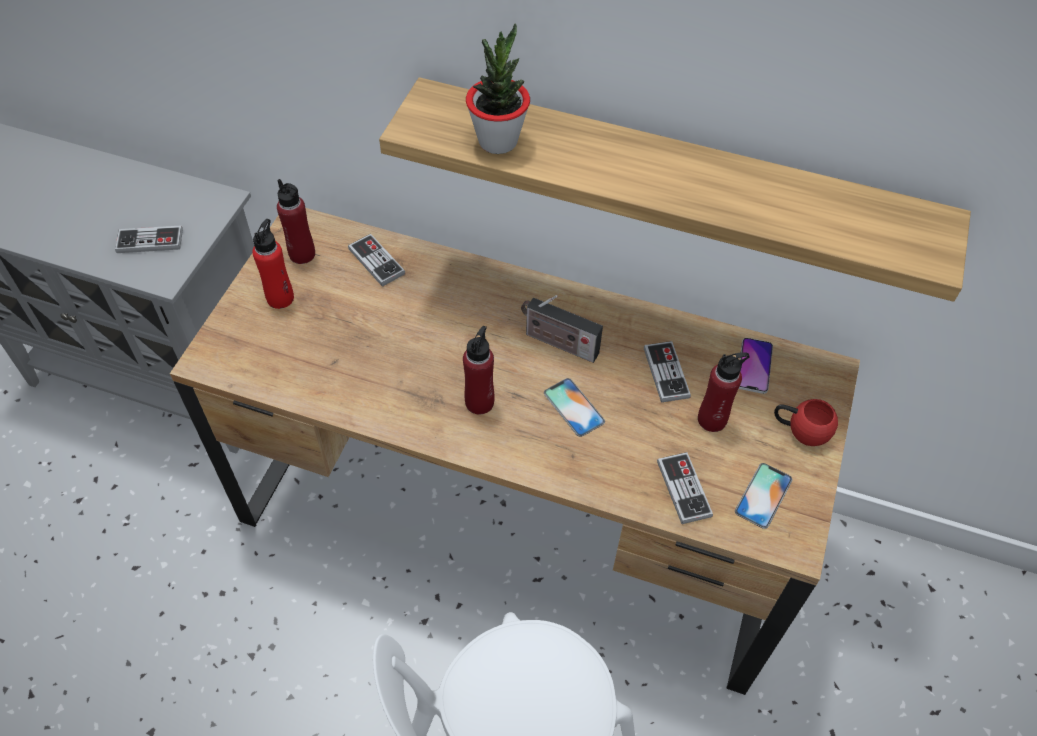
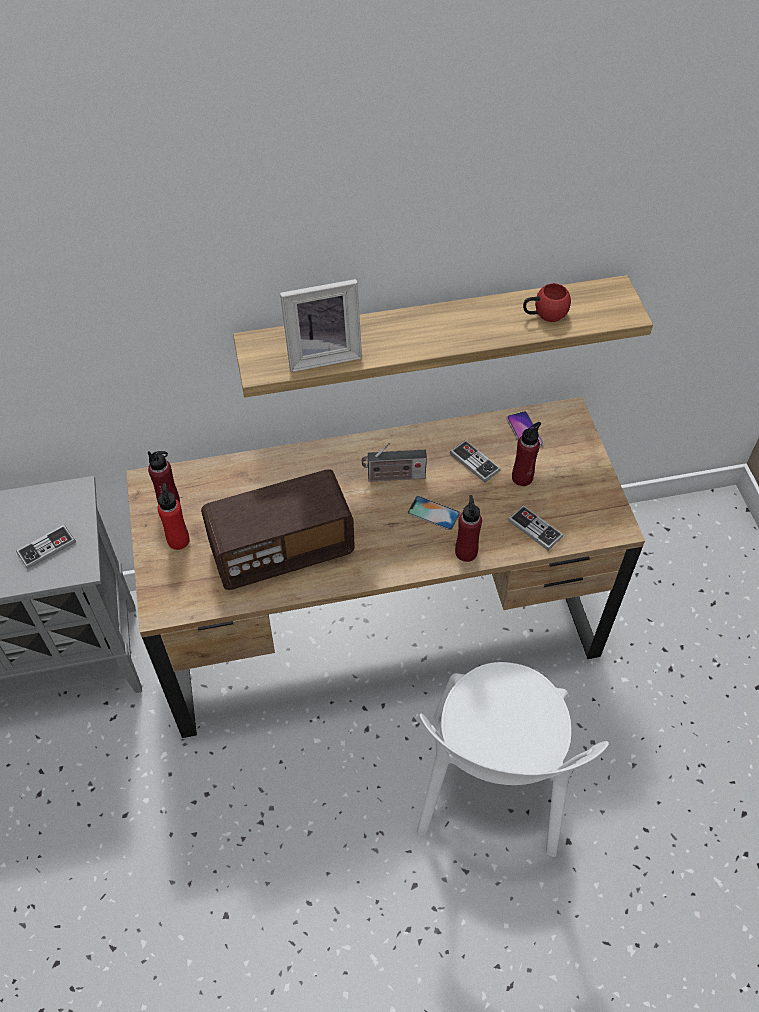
camera: 30 degrees left, 0 degrees up
game controller [348,234,405,287] -> none
red bottle [463,326,495,415] -> red bottle moved to [455,495,482,562]
potted plant [466,23,530,154] -> picture frame [280,279,362,372]
phone [735,463,793,529] -> none
red mug [774,399,838,446] -> red mug moved to [523,283,571,322]
none -> radio [201,469,355,590]

